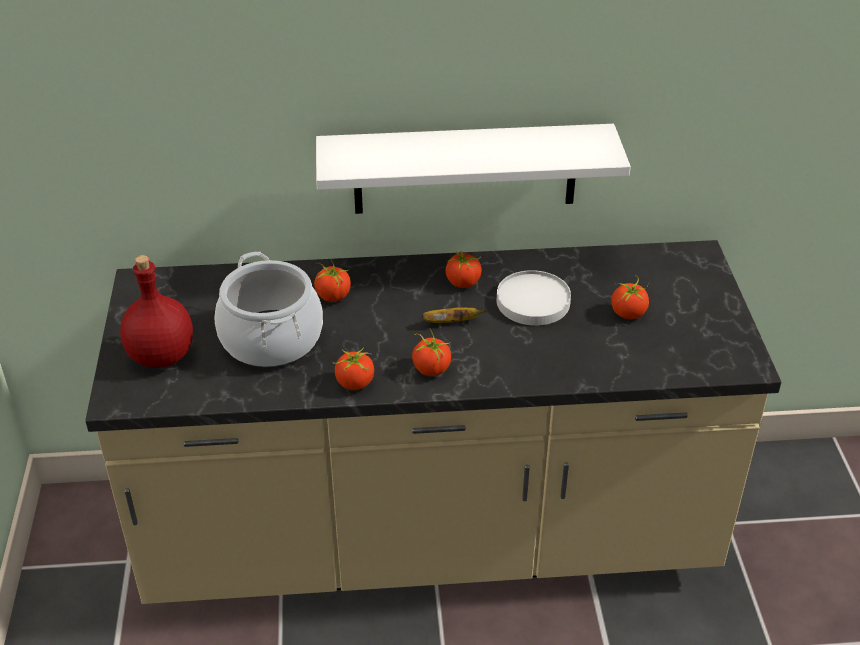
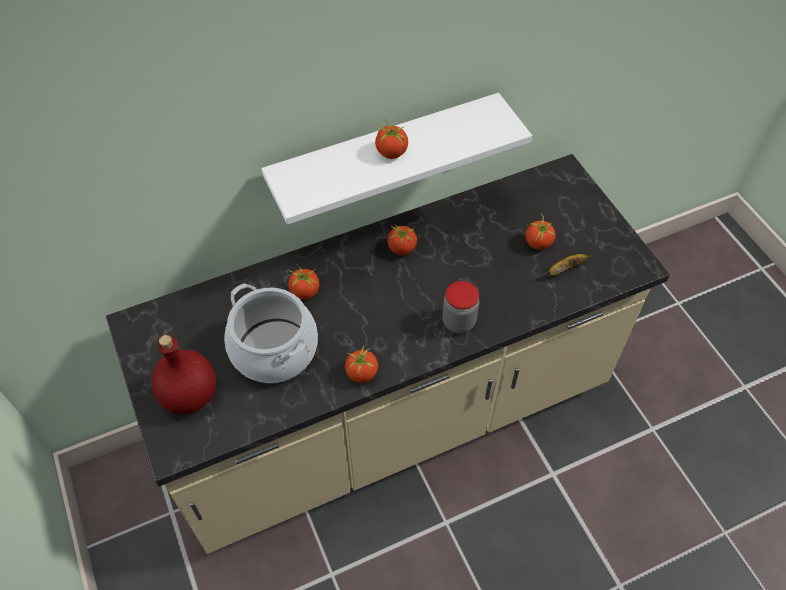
camera: 20 degrees left, 15 degrees up
tomato [412,329,451,376] -> tomato moved to [374,119,408,159]
banana [422,307,486,323] -> banana moved to [548,254,595,276]
white plate [497,270,571,326] -> none
none -> jar [442,281,479,334]

